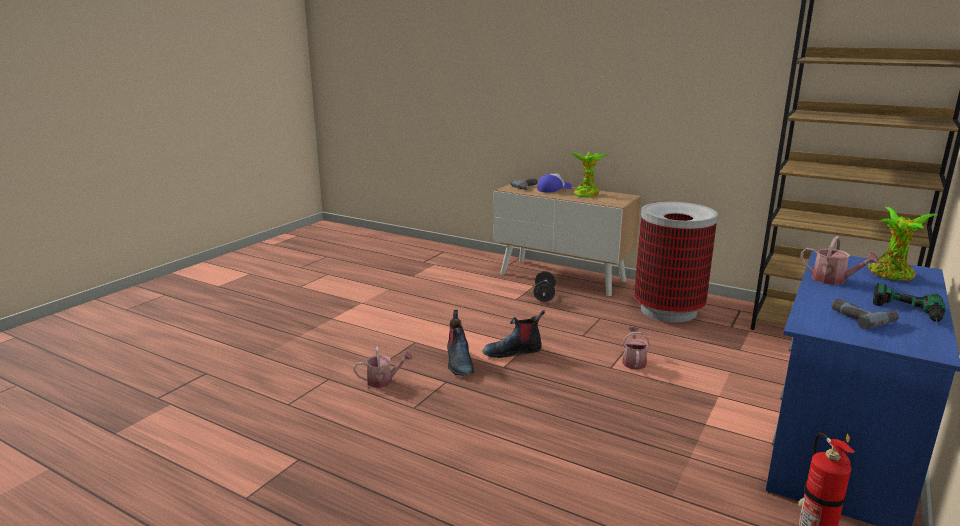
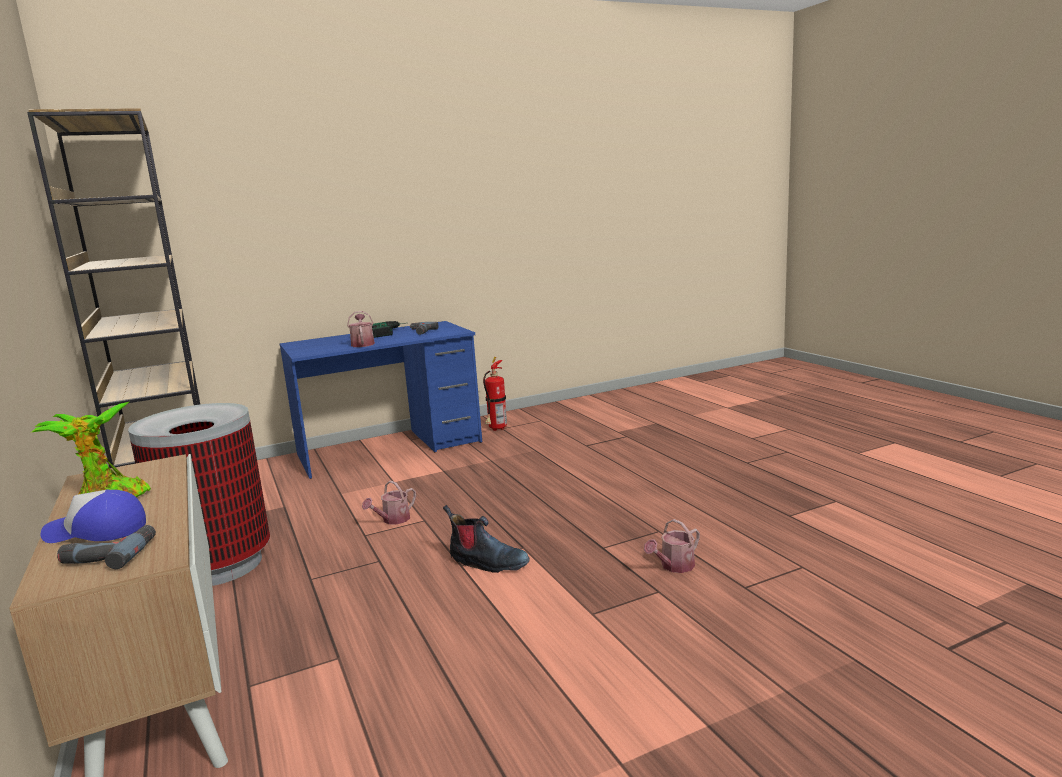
camera: 145 degrees left, 5 degrees down
watering can [353,347,413,388] -> watering can turned 60 degrees counterclockwise [644,519,700,573]
boot [447,310,474,376] -> none
black dumbbell [534,271,556,302] -> none
potted plant [868,207,937,281] -> none

